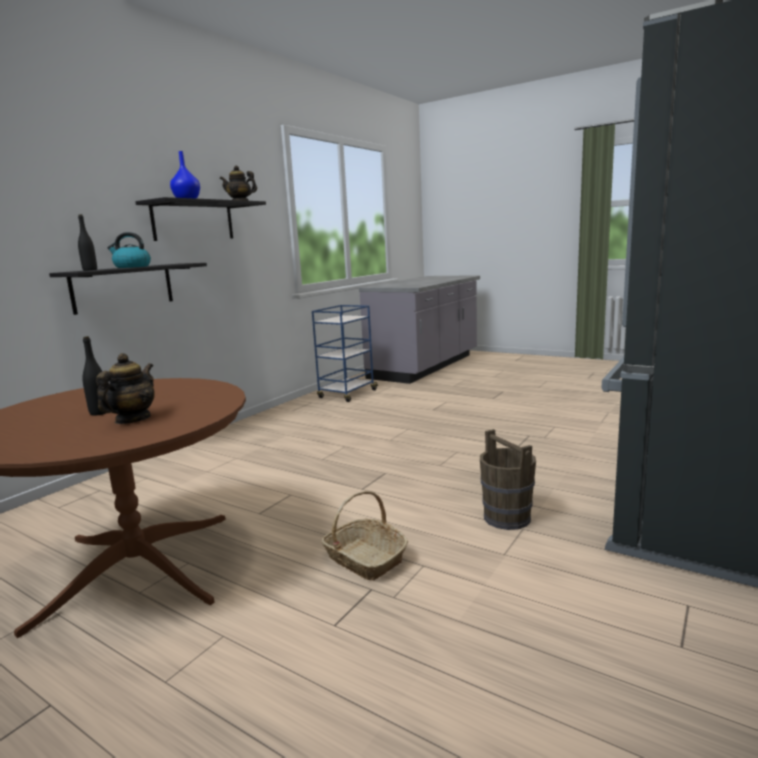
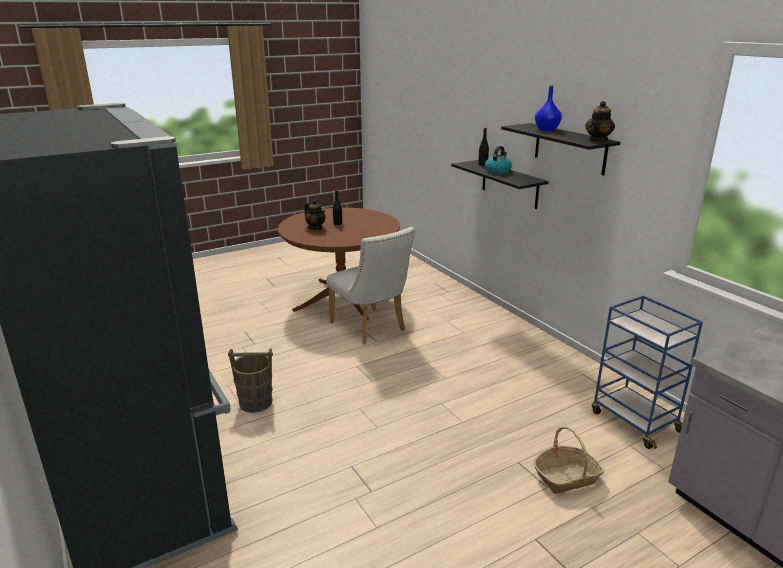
camera: 115 degrees right, 10 degrees up
basket [321,491,408,581] -> basket moved to [533,426,604,494]
none -> white chair [326,227,415,344]

